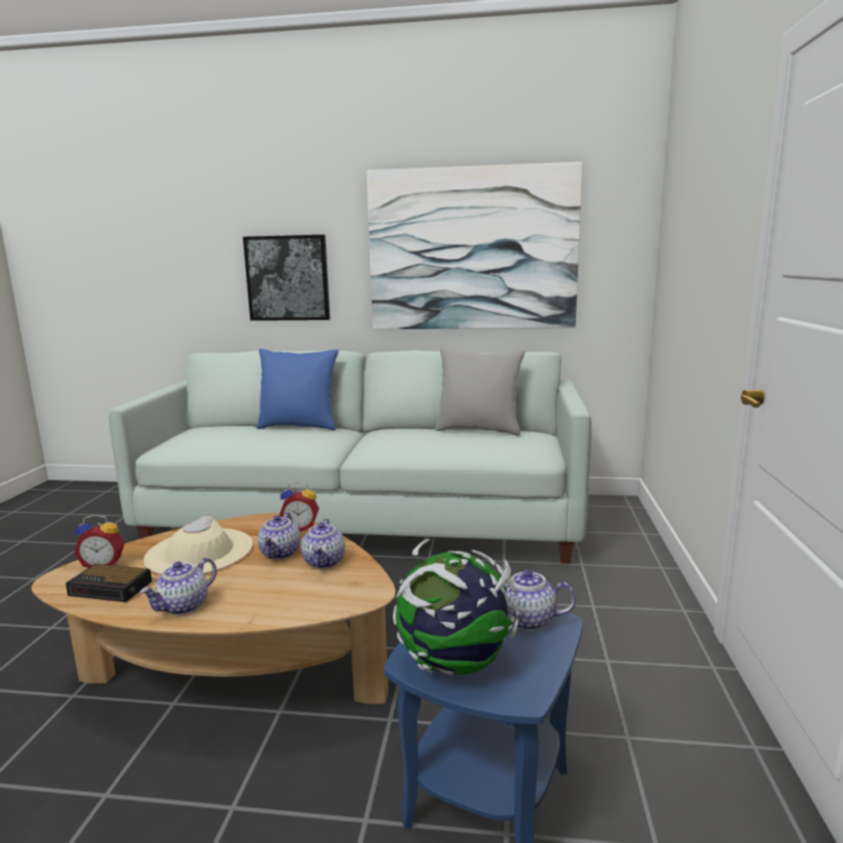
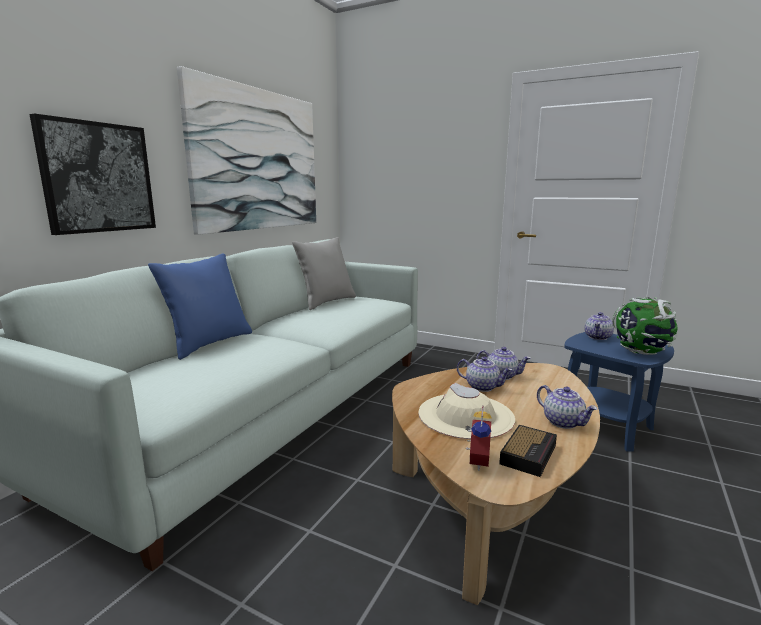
camera: 70 degrees left, 0 degrees up
alarm clock [279,482,319,532] -> none

